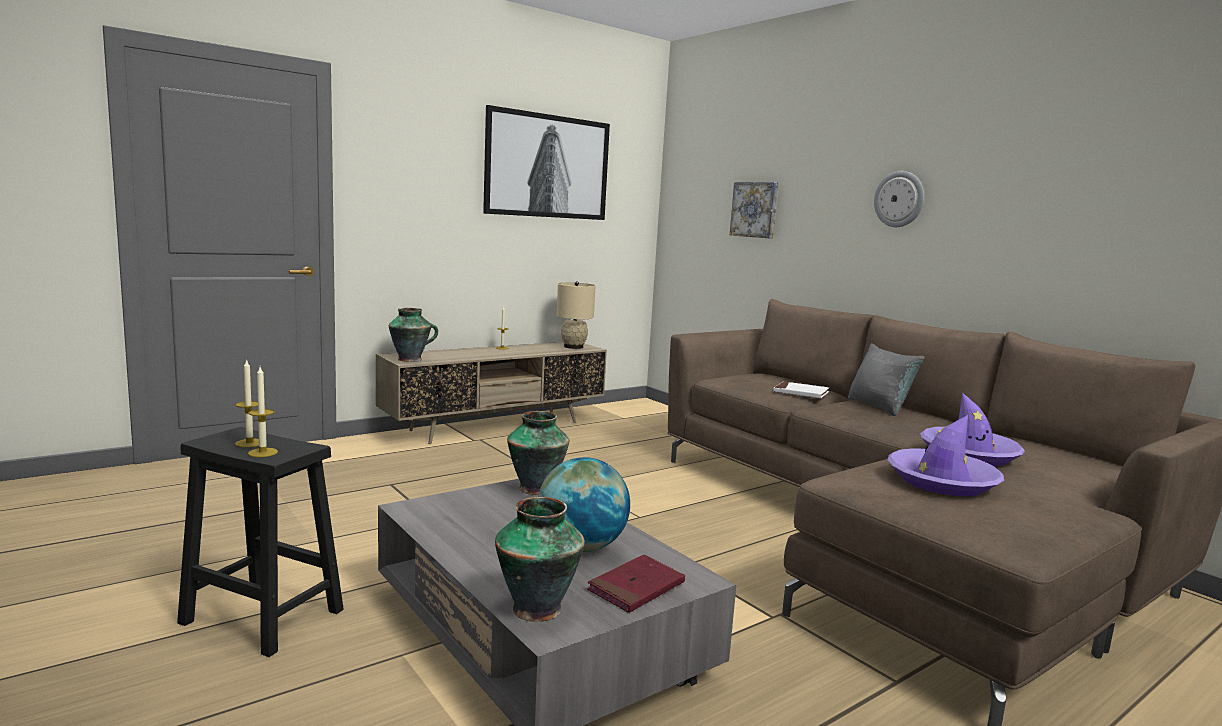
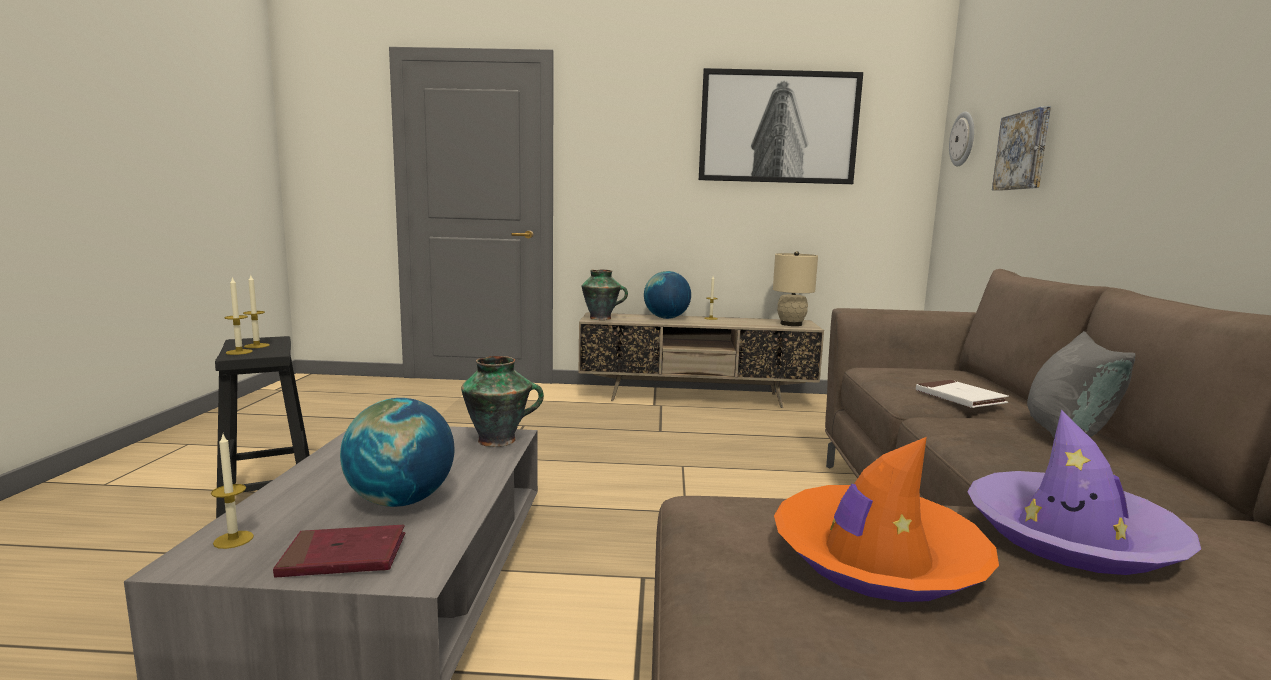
camera: 40 degrees right, 0 degrees up
vase [495,497,585,622] -> candle [211,434,254,549]
wall clock [874,171,924,227] -> wall clock moved to [949,111,974,166]
purple hat [887,415,1004,496] -> orange hat [774,437,999,602]
none -> globe [644,271,691,319]

